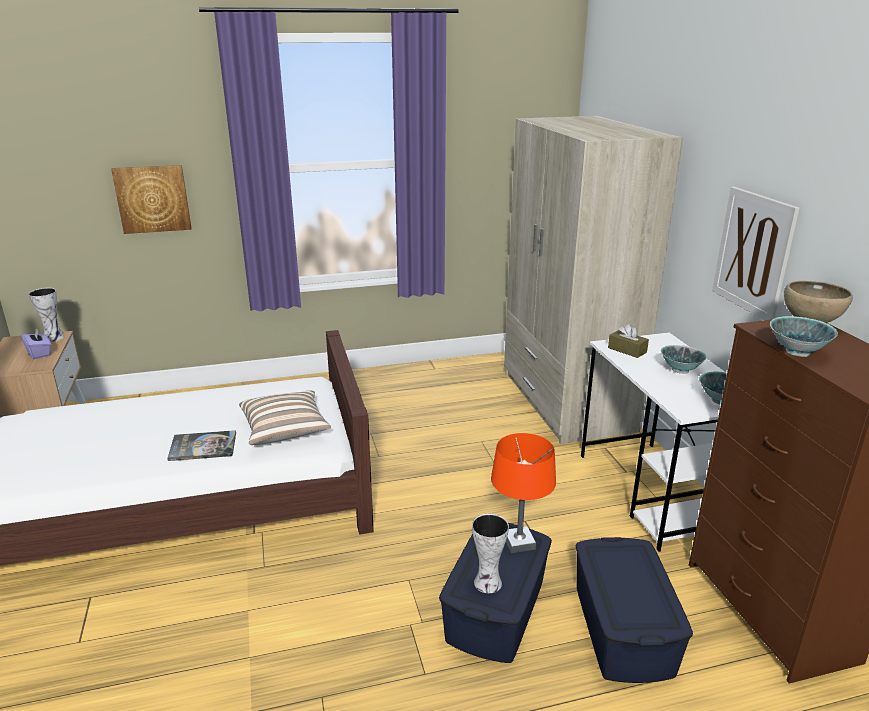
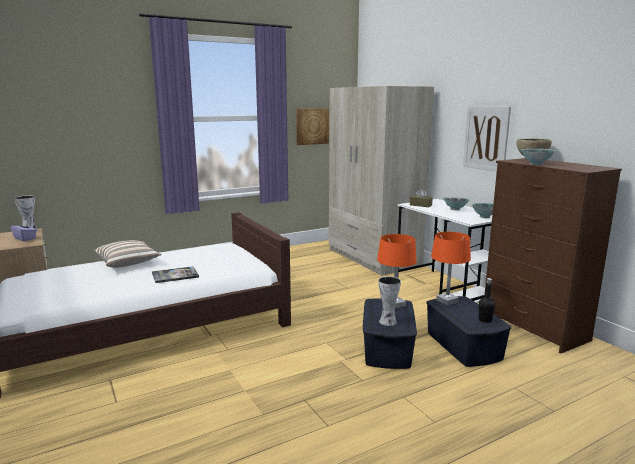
camera: 15 degrees left, 10 degrees down
picture [111,165,191,234] -> picture moved to [296,108,329,145]
pillow [239,391,331,445] -> pillow moved to [94,240,161,268]
none -> orange table lamp [431,232,471,306]
none -> black bottle [479,278,495,323]

